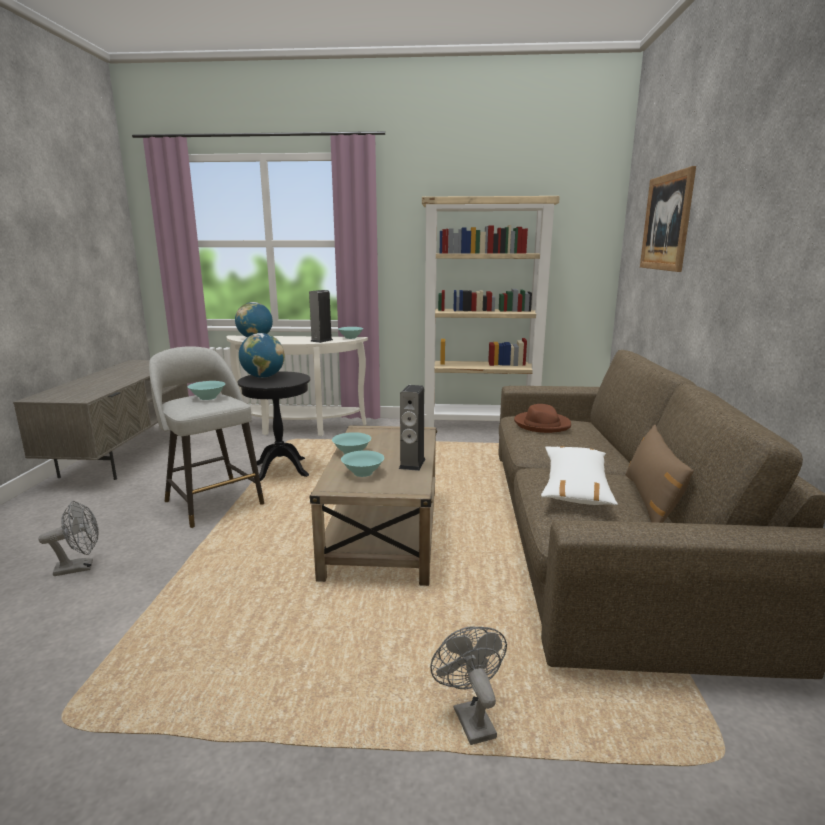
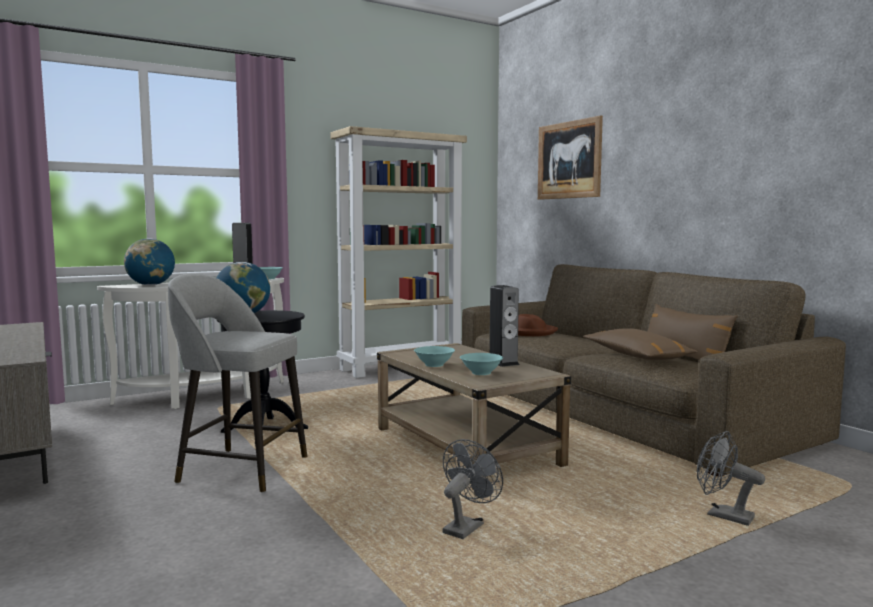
camera: 35 degrees left, 10 degrees down
grey fan [39,501,99,576] -> grey fan moved to [442,439,503,539]
turquoise bowl [188,381,225,400] -> none
white pillow [541,446,618,505] -> brown pillow [583,328,698,360]

